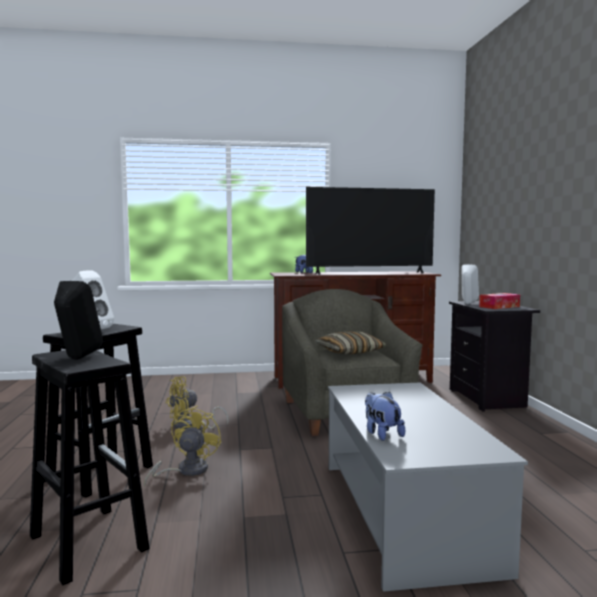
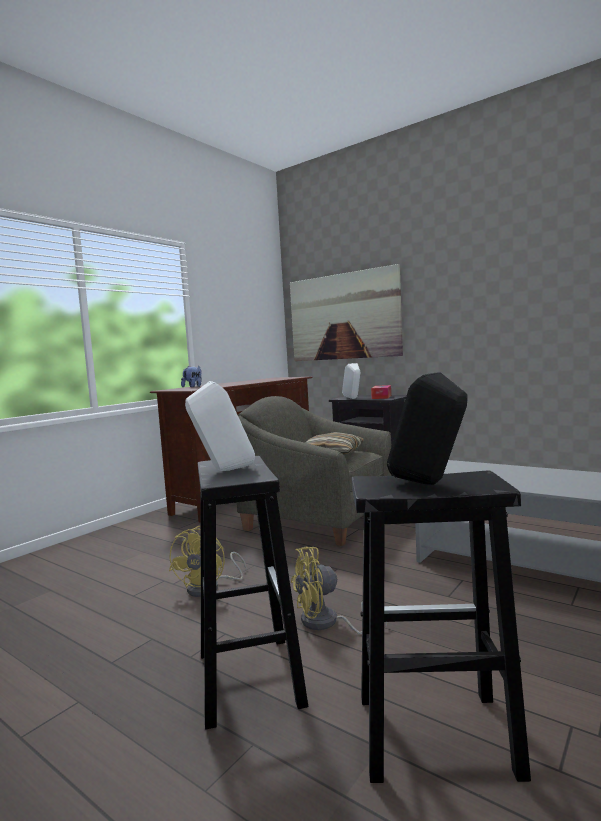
camera: 45 degrees left, 0 degrees up
yellow fan [144,406,222,487] -> yellow fan turned 75 degrees counterclockwise [291,546,388,634]
television [306,187,435,275] -> none
plush toy [365,391,405,441] -> none
none -> picture [290,264,403,361]

